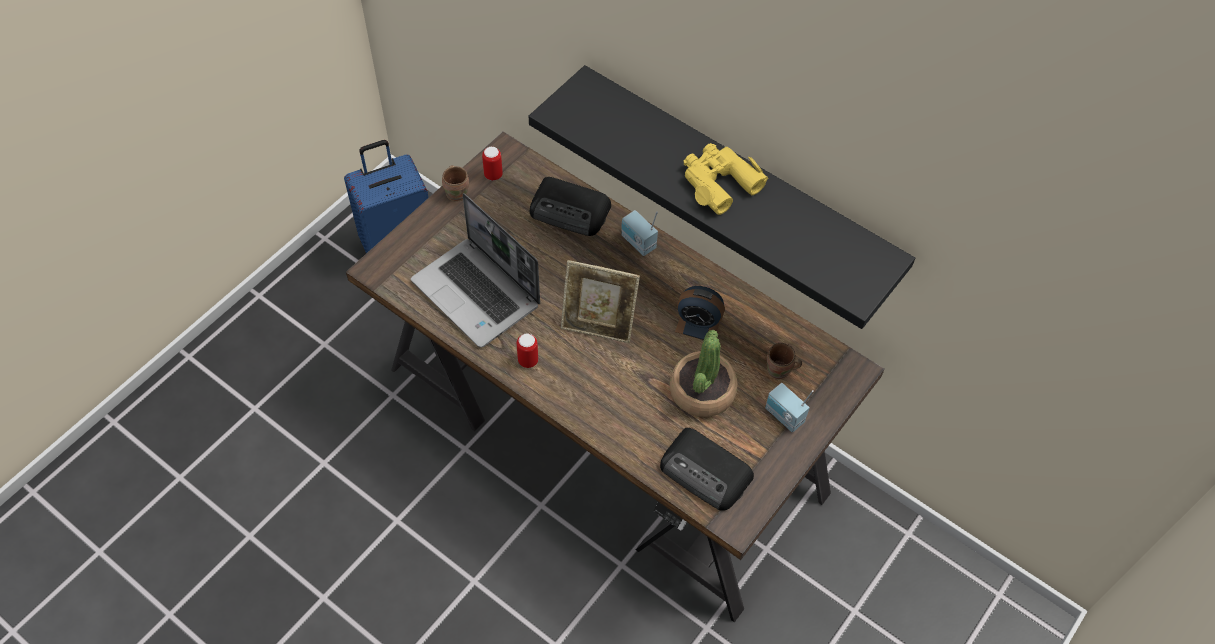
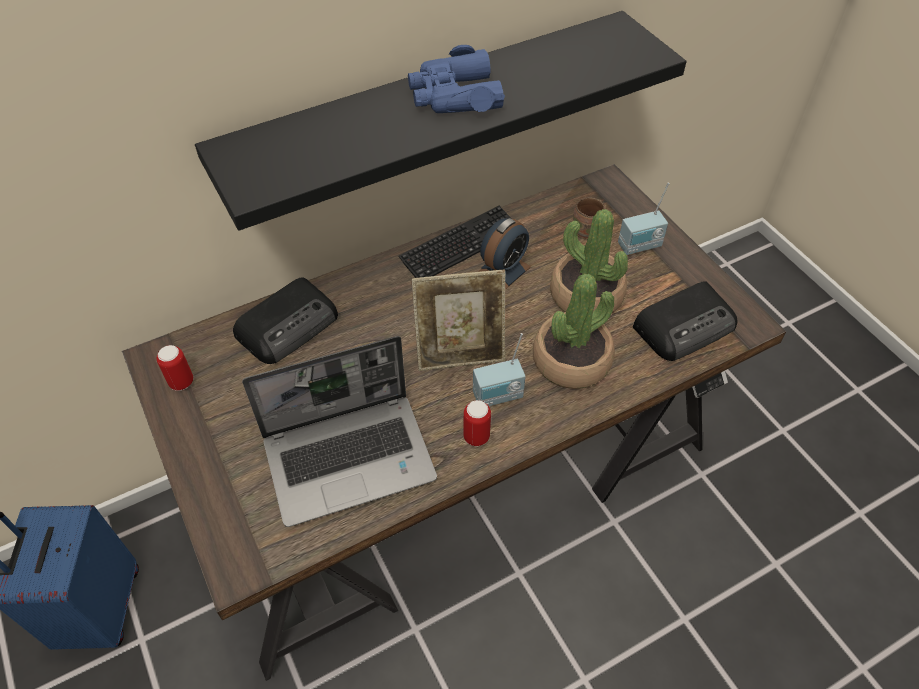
camera: 65 degrees left, 5 degrees down
brown mug [442,165,469,202] -> none
picture frame [561,260,640,343] -> picture frame turned 45 degrees clockwise [411,270,505,371]
radio [621,210,658,256] -> radio moved to [473,333,526,406]
yellow binoculars [684,143,768,215] -> blue binoculars [408,45,505,113]
none -> keyboard [398,206,512,278]
none -> potted plant [533,274,615,389]

